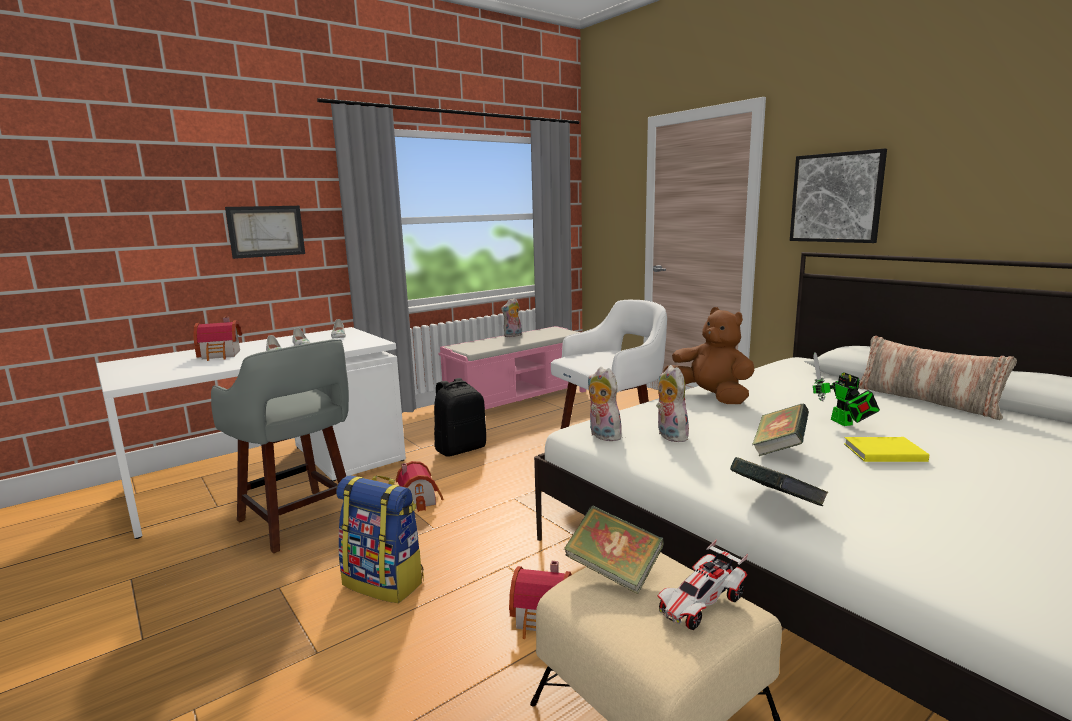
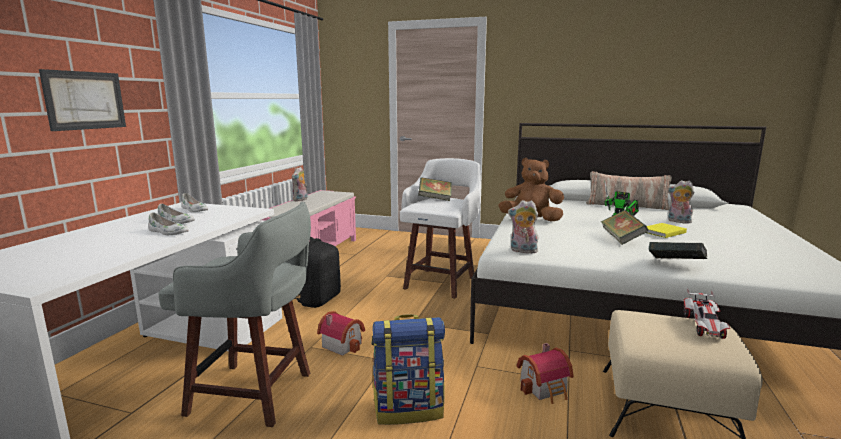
camera: 35 degrees left, 0 degrees up
toy house [193,316,242,361] -> none
book [564,506,664,594] -> book moved to [418,177,452,201]
plush toy [656,365,689,442] -> plush toy moved to [668,180,694,224]
picture [790,149,887,243] -> none

